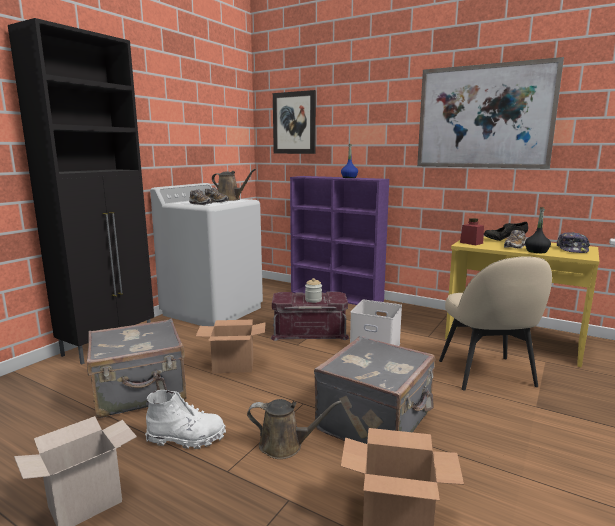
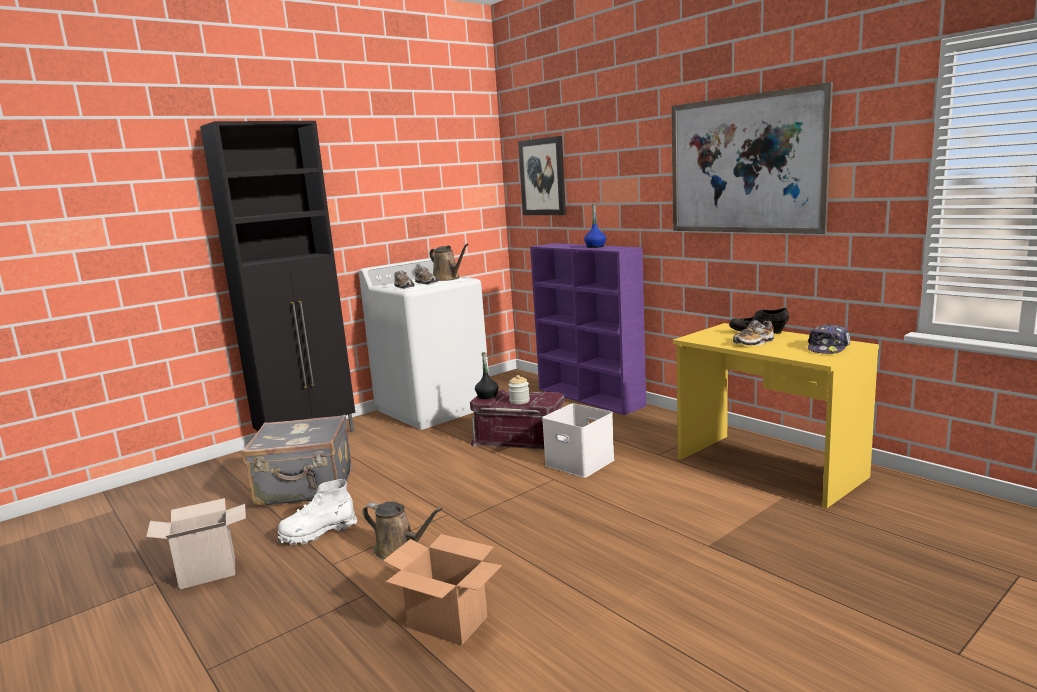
camera: 20 degrees right, 0 degrees up
white boot [145,390,226,449] -> white boot turned 135 degrees clockwise [278,479,357,545]
cardboard box [196,320,265,373] -> none
grey suitcase [314,336,435,444] -> none
beige chair [439,256,552,390] -> none
red jar [460,218,484,245] -> none
black bottle [525,207,551,253] -> black bottle moved to [475,352,499,399]

